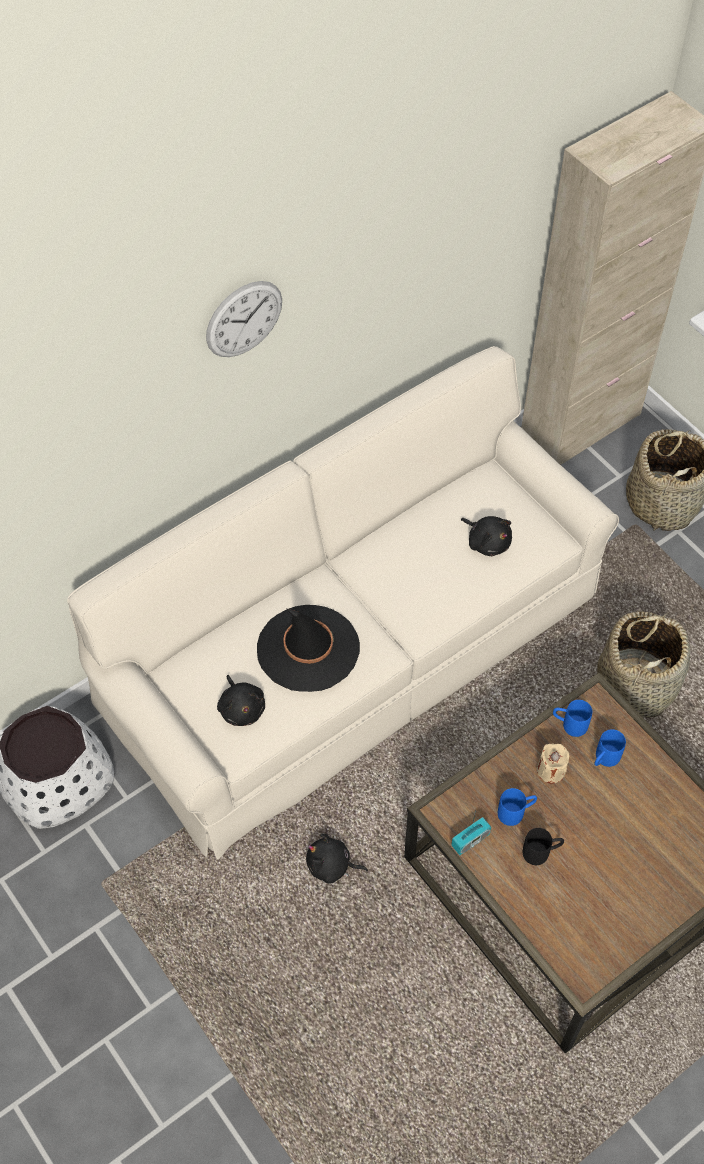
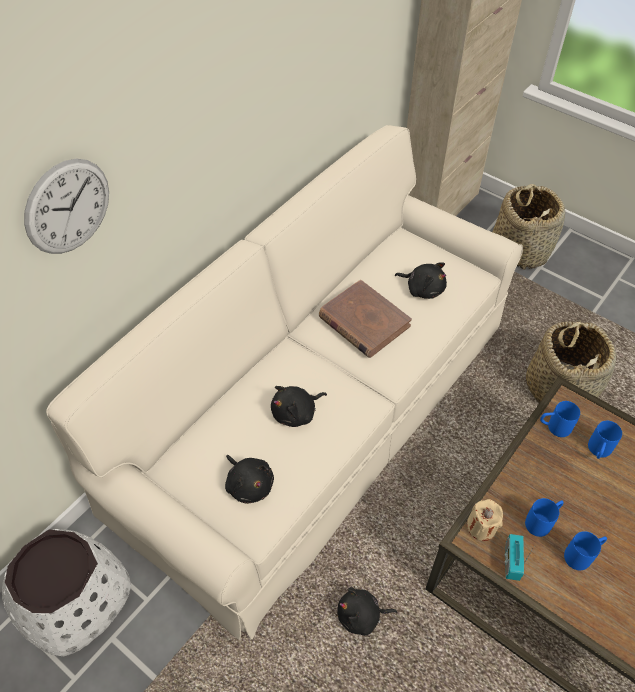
camera: 15 degrees left, 5 degrees down
wall clock [206,281,282,357] -> wall clock moved to [24,159,109,254]
black hat [257,605,360,692] -> black plush toy [271,386,327,427]
radio [452,809,491,855] -> radio turned 150 degrees clockwise [505,534,534,581]
black mug [523,828,564,865] -> blue mug [564,531,607,570]
beige candle [537,743,569,784] -> beige candle moved to [467,499,503,541]
none -> brown book [319,280,412,358]

